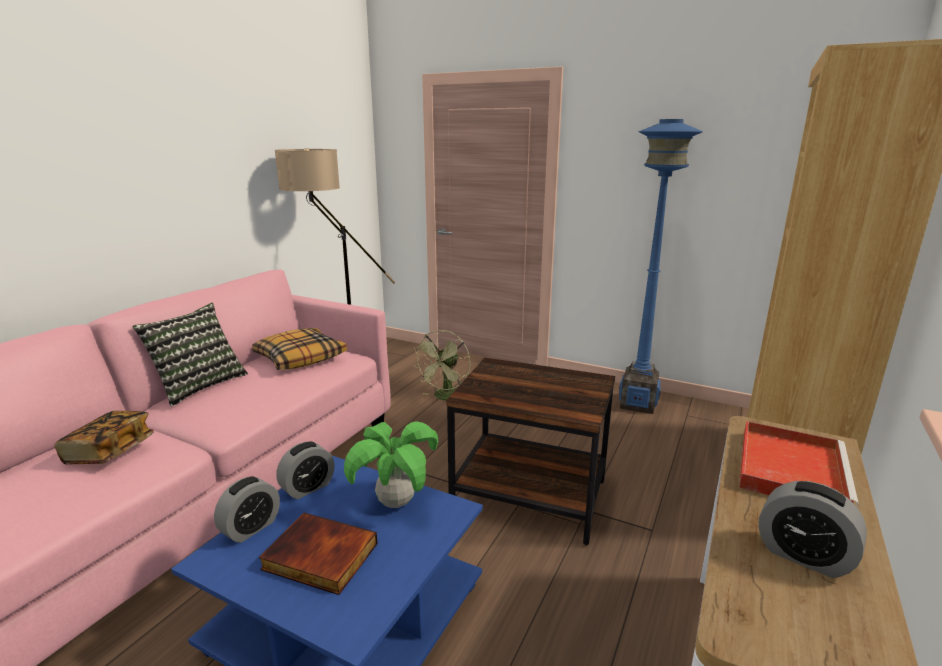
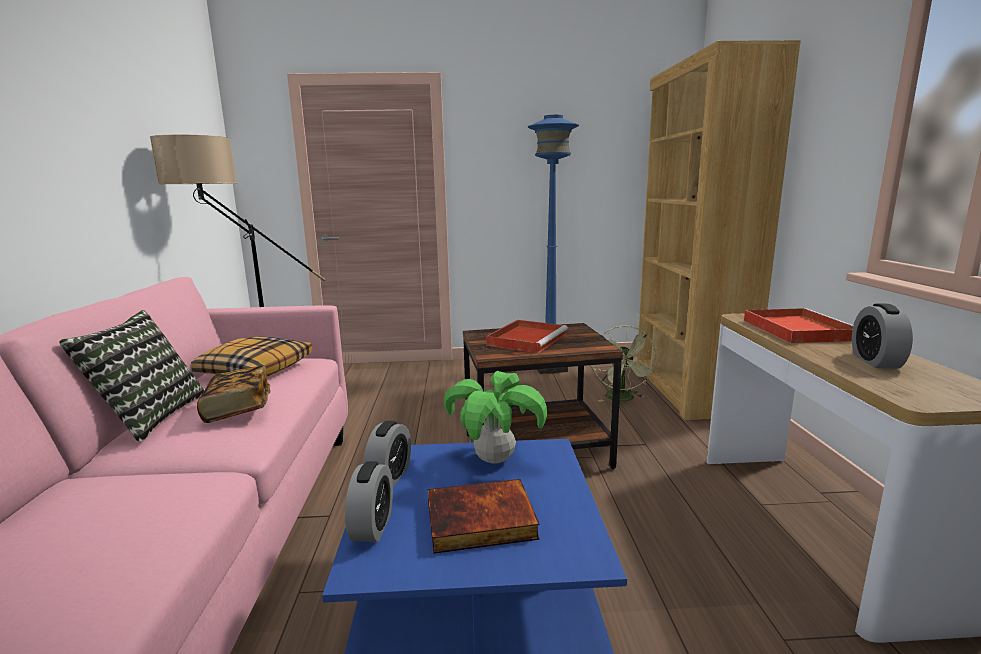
camera: 30 degrees left, 5 degrees down
book [55,411,154,465] -> book moved to [197,366,271,423]
green fan [413,330,470,400] -> green fan moved to [593,326,658,402]
alarm clock [758,481,867,578] -> alarm clock turned 90 degrees clockwise [852,303,913,369]
none -> red tray [486,320,568,353]

